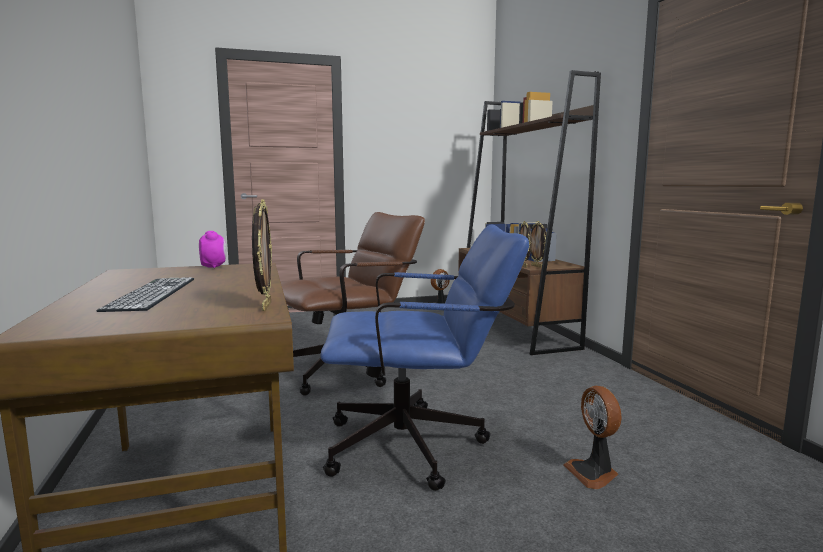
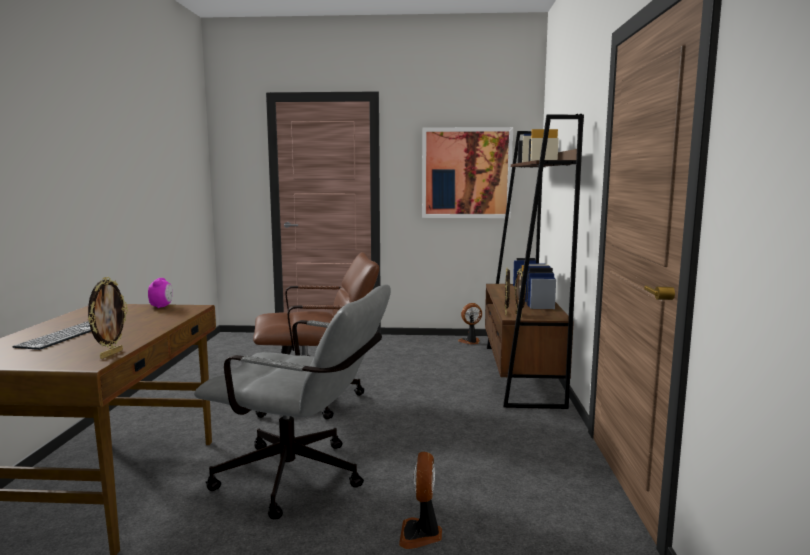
camera: 20 degrees right, 0 degrees up
blue office chair [320,224,529,491] -> grey office chair [194,284,391,519]
none -> picture [422,127,513,218]

